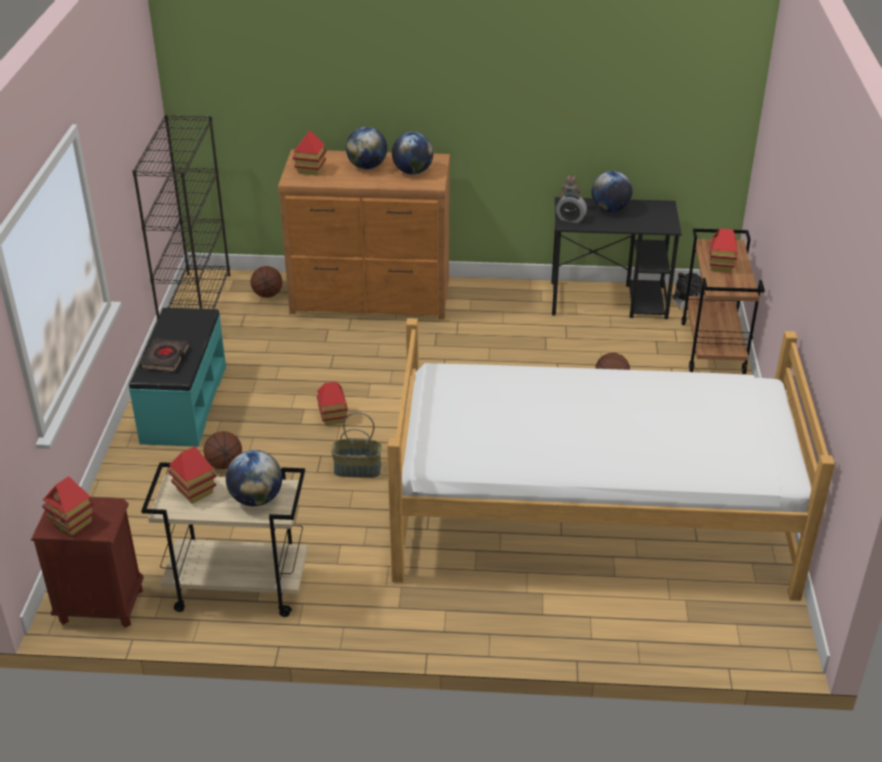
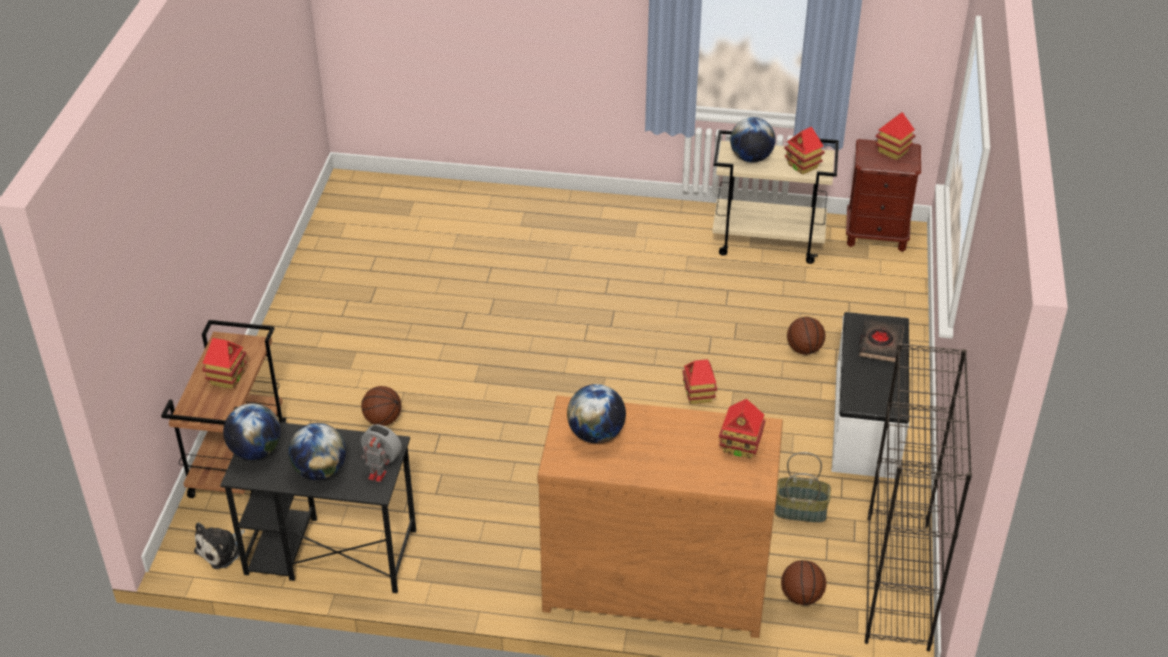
camera: 175 degrees left, 5 degrees up
turquoise bench [129,308,226,447] -> white bench [831,312,909,479]
basket [331,412,382,478] -> basket moved to [775,452,831,523]
globe [346,127,387,169] -> globe moved to [223,403,281,460]
bed [387,318,835,601] -> none

